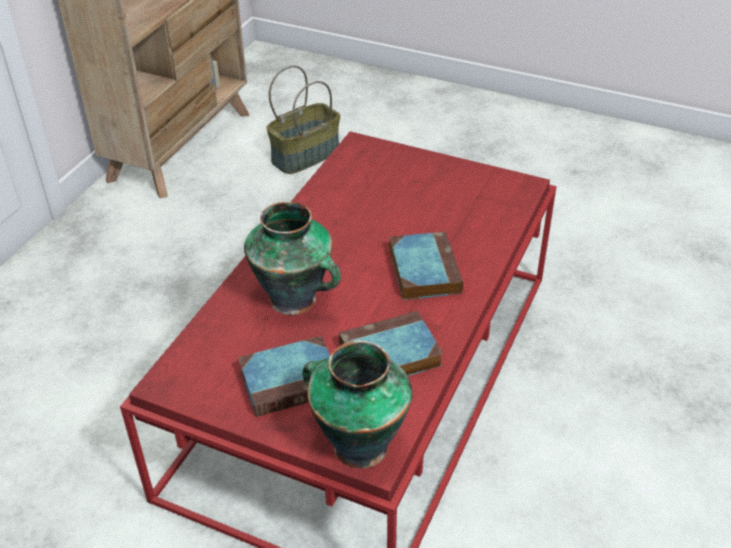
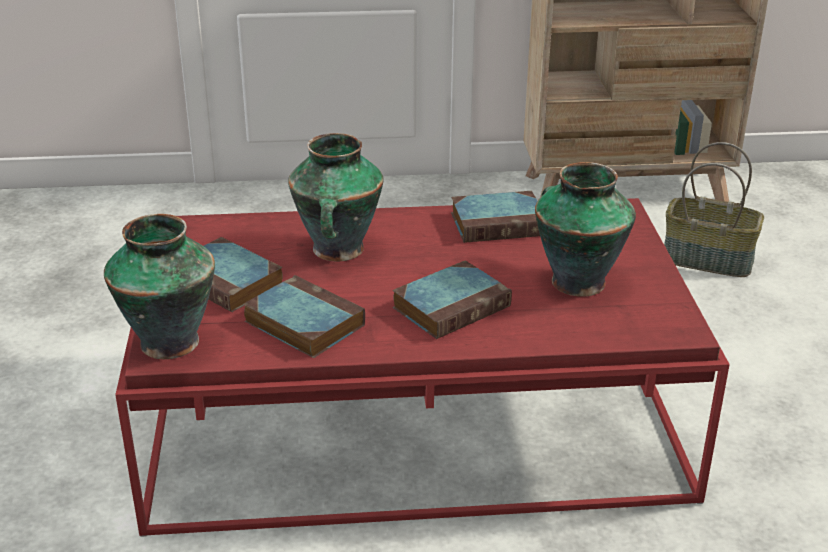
camera: 60 degrees right, 10 degrees down
none -> book [451,191,540,243]
none -> vase [535,162,636,297]

